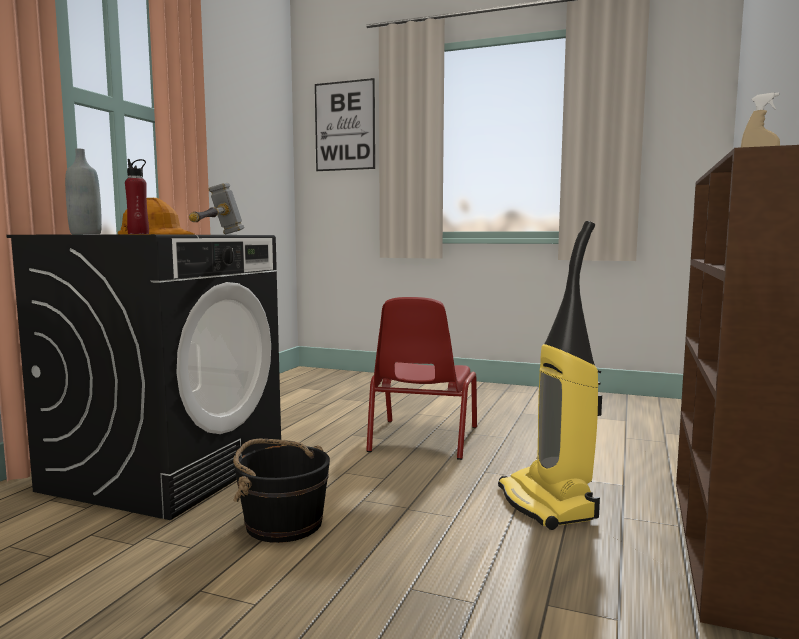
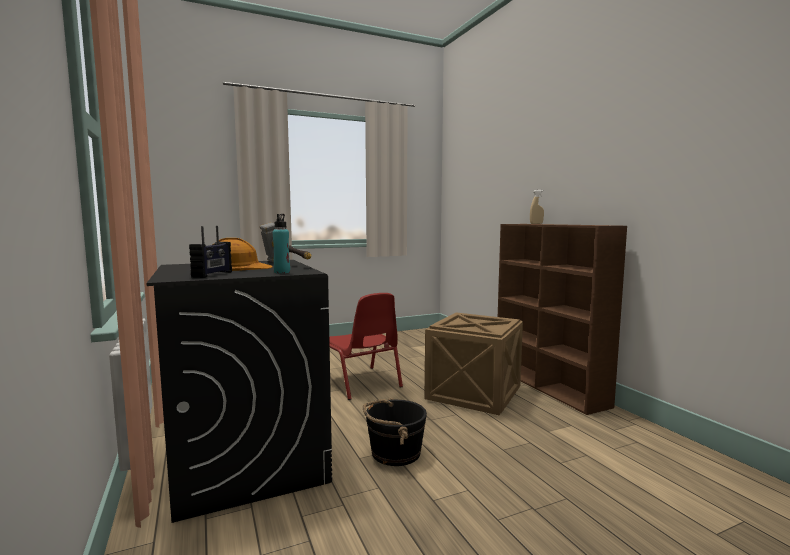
camera: 45 degrees left, 0 degrees up
grey bottle [65,148,102,234] -> radio [189,226,232,278]
red bottle [125,159,149,234] -> turquoise bottle [273,214,290,273]
picture [315,78,375,171] -> none
vacuum cleaner [498,221,602,530] -> crate [425,313,523,415]

